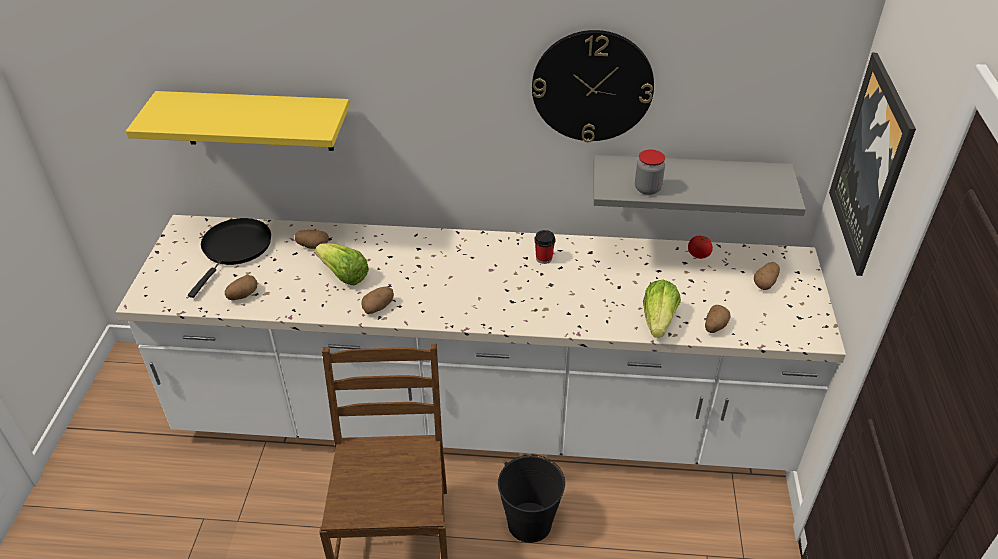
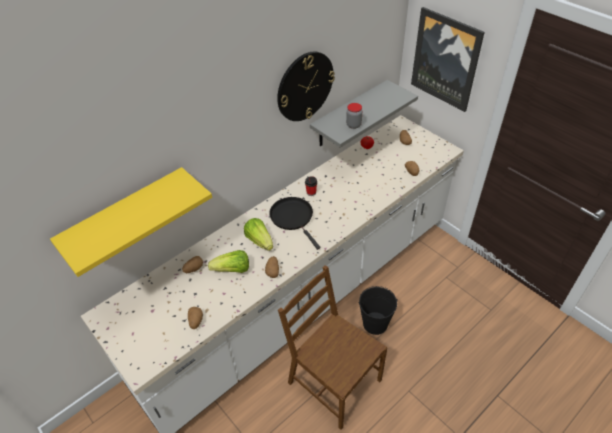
camera: 45 degrees left, 5 degrees up
black frying pan [188,218,271,298] -> black frying pan moved to [269,197,321,250]
lettuce [643,280,681,338] -> lettuce moved to [244,218,273,251]

